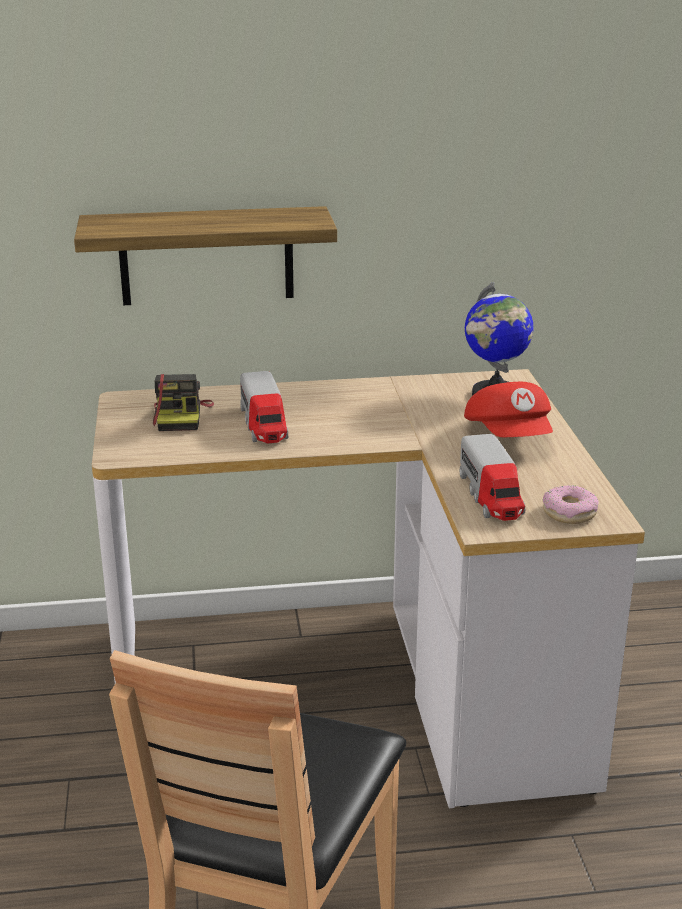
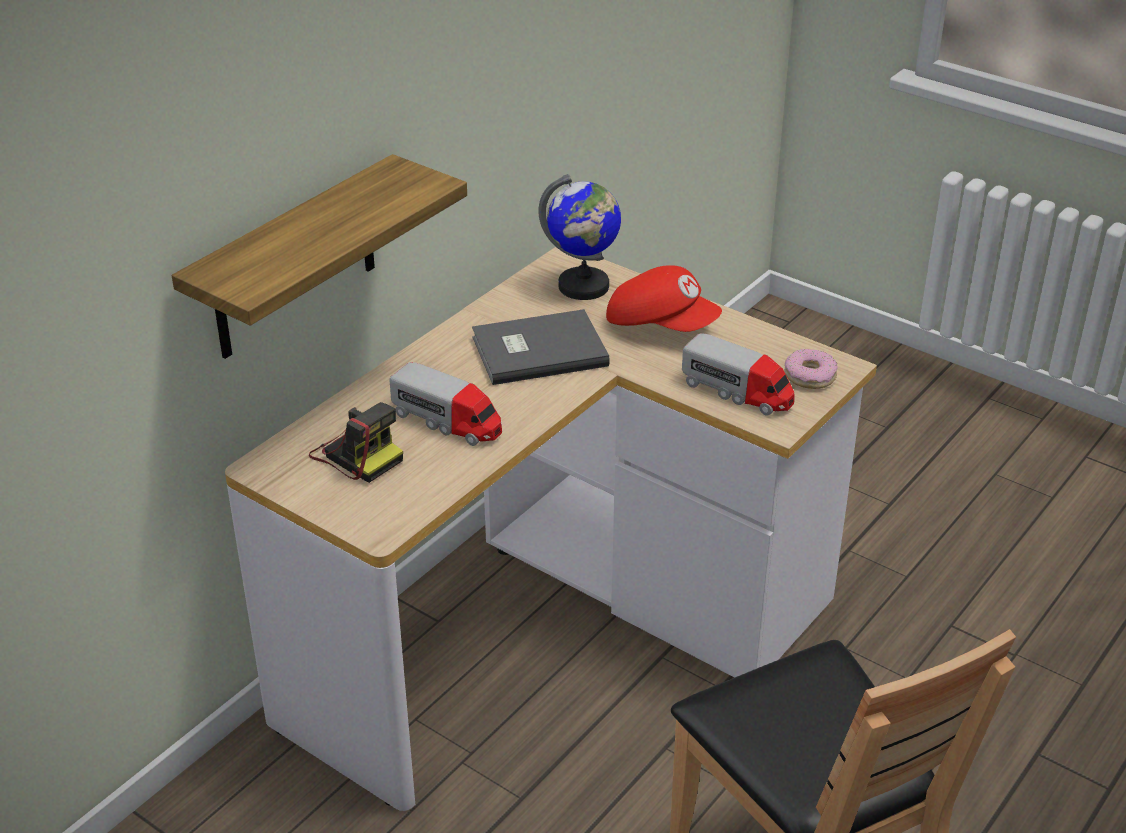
camera: 45 degrees left, 10 degrees up
none -> grey book [472,309,610,385]

